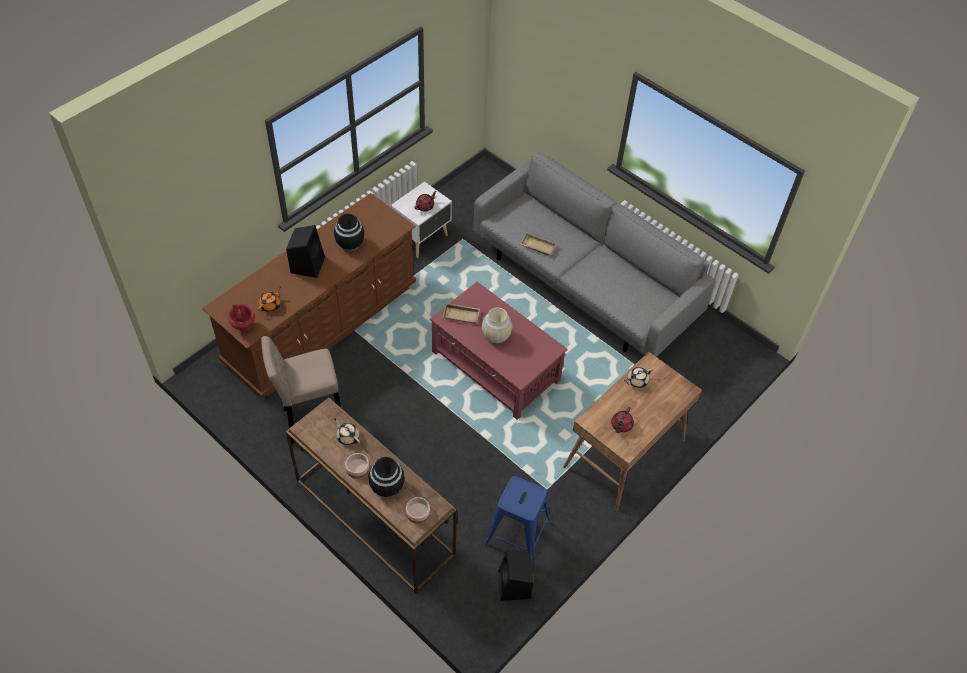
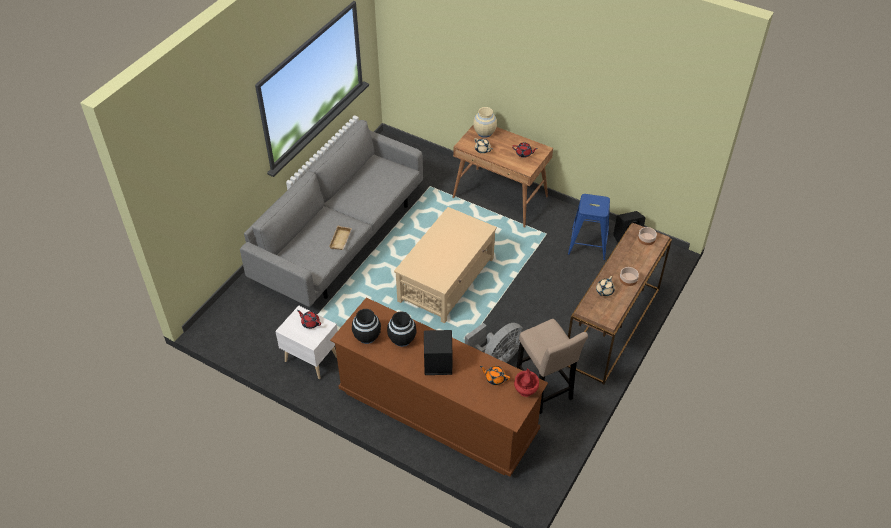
camera: 100 degrees left, 5 degrees down
black vase [368,457,405,497] -> black vase moved to [352,309,381,344]
red coffee table [430,282,568,420] -> beige coffee table [394,207,497,323]
beige tray [443,303,480,324] -> none
beige vase [482,307,512,344] -> beige vase moved to [473,107,497,138]
none -> grey fan [465,323,525,363]

